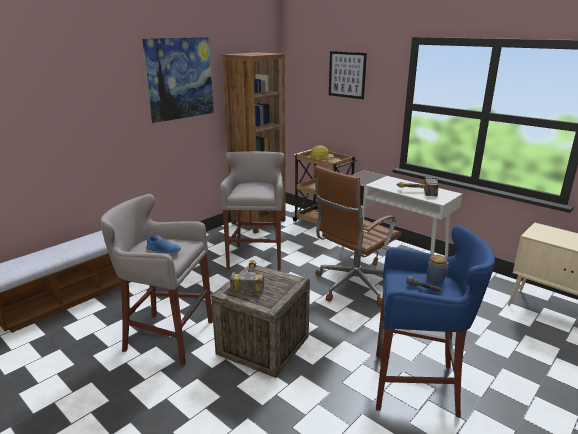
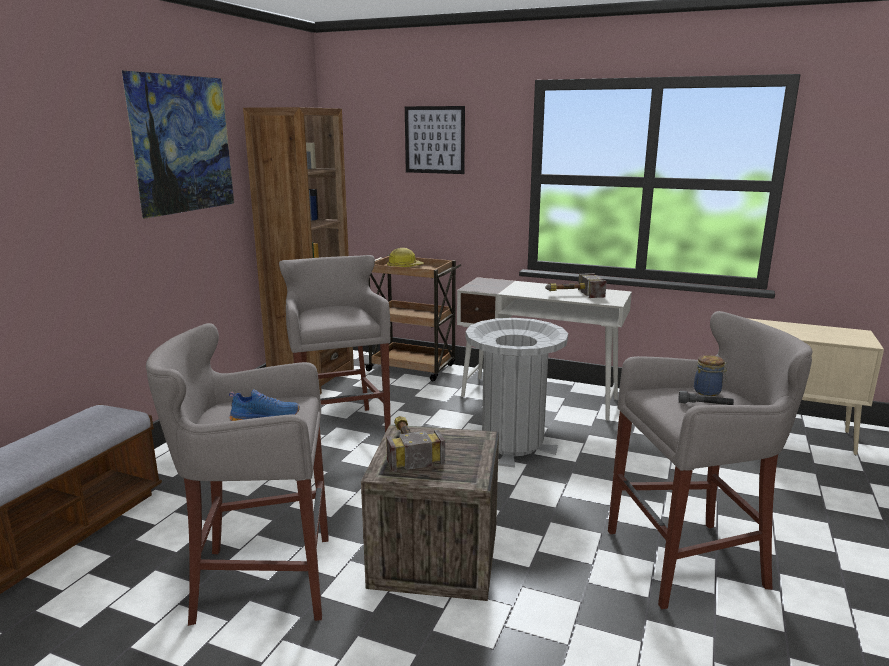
camera: 20 degrees left, 5 degrees down
brown office chair [313,166,401,307] -> grey trash can [465,318,568,468]
blue stool [376,225,495,418] -> grey stool [608,311,813,609]

